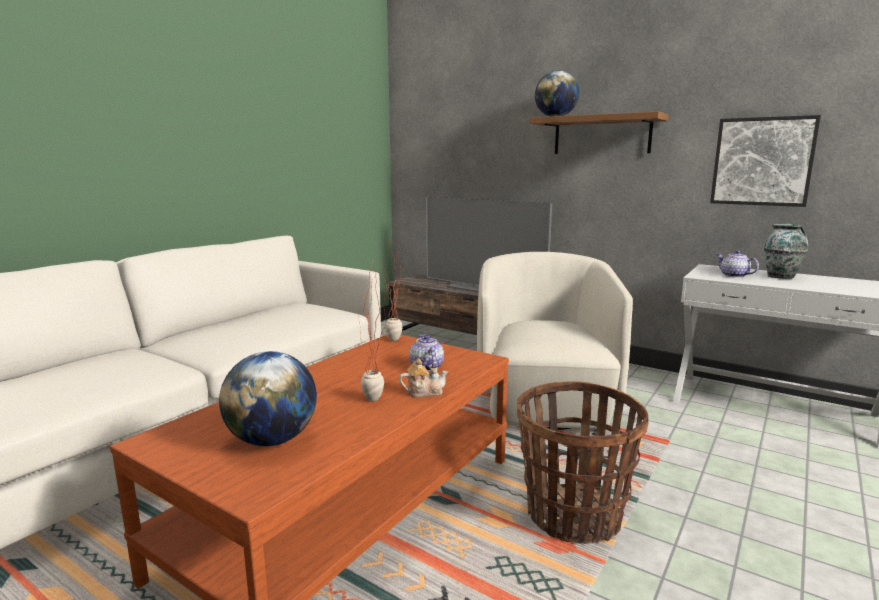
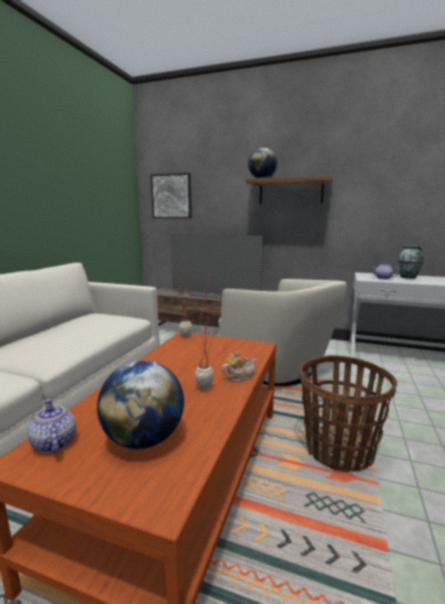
camera: 15 degrees left, 0 degrees up
teapot [409,335,444,371] -> teapot moved to [27,399,76,453]
beige armchair [477,252,633,430] -> beige armchair turned 150 degrees clockwise [218,279,347,386]
picture [710,115,821,207] -> picture moved to [151,173,191,218]

